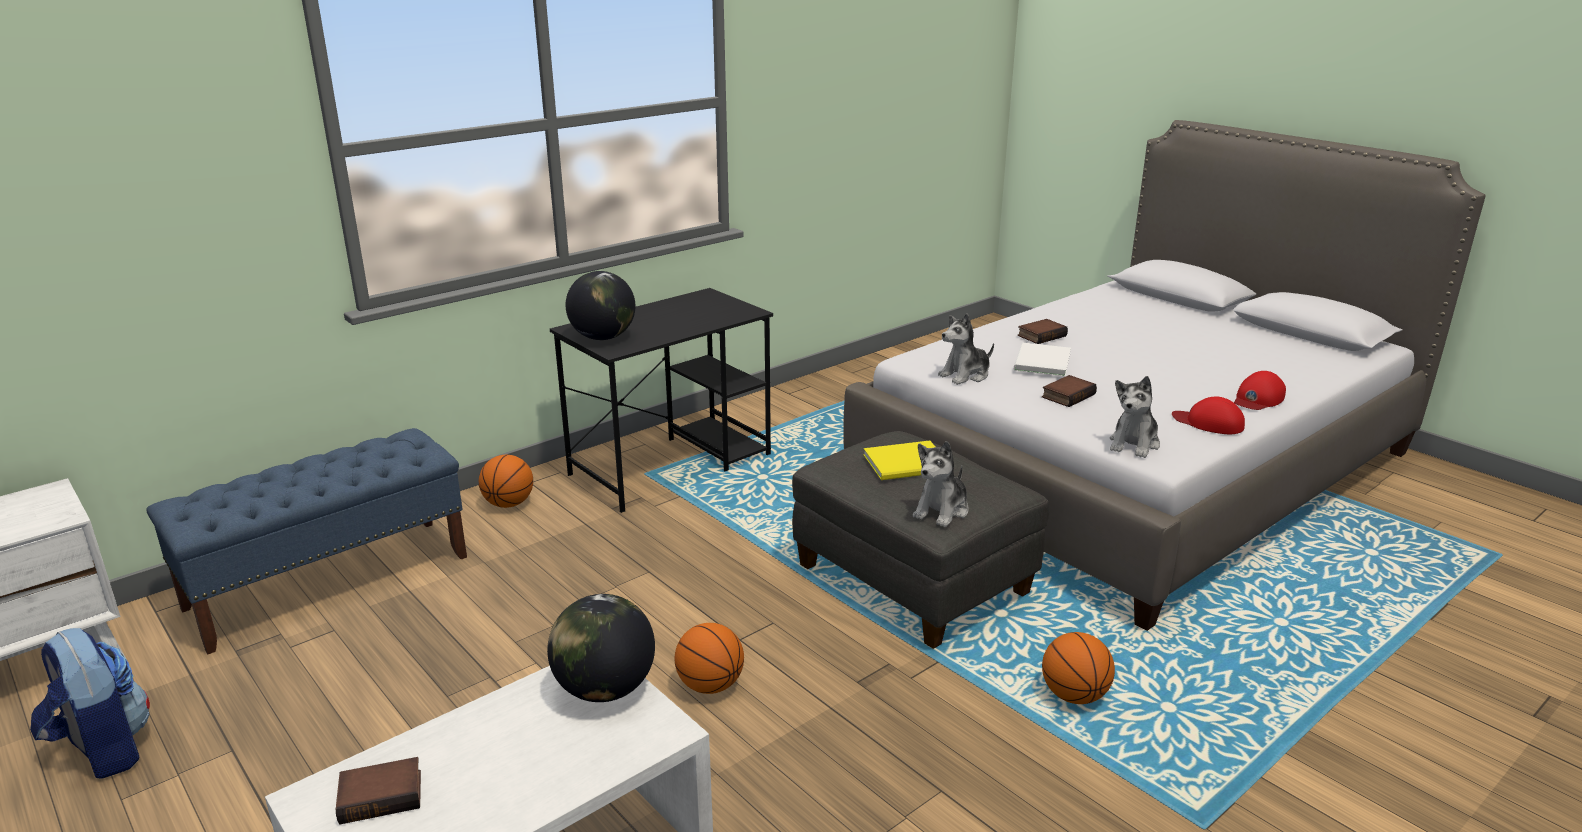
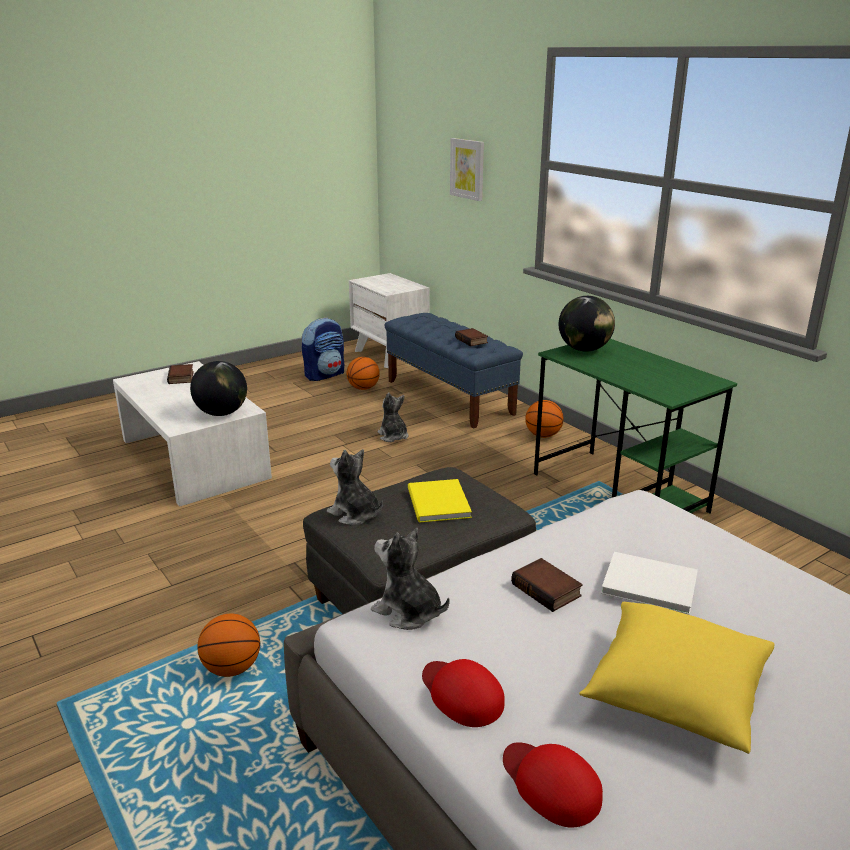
camera: 95 degrees right, 0 degrees up
black desk [550,288,773,513] -> green desk [534,339,737,514]
basketball [675,623,744,694] -> basketball moved to [346,357,380,390]
plush toy [938,313,994,385] -> plush toy moved to [378,392,409,442]
book [1017,319,1068,344] -> book moved to [455,328,488,346]
red cap [1172,397,1245,434] -> red cap turned 75 degrees counterclockwise [422,659,505,727]
none -> picture [450,138,484,201]
none -> yellow pillow [579,602,775,754]

